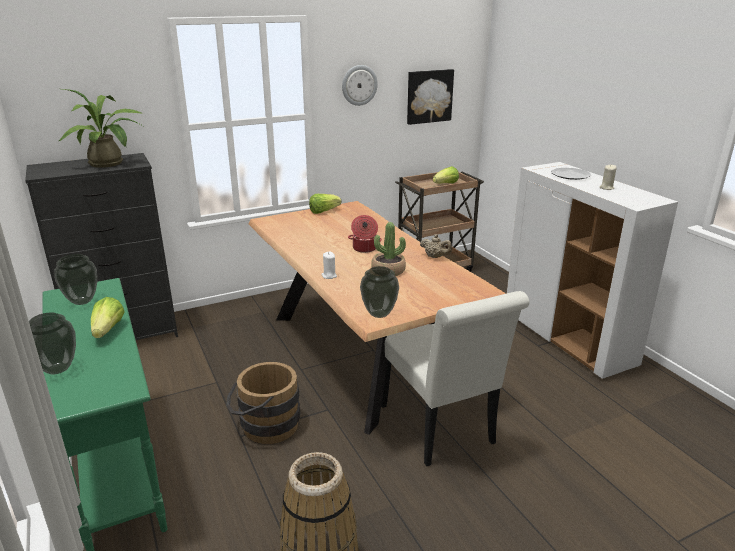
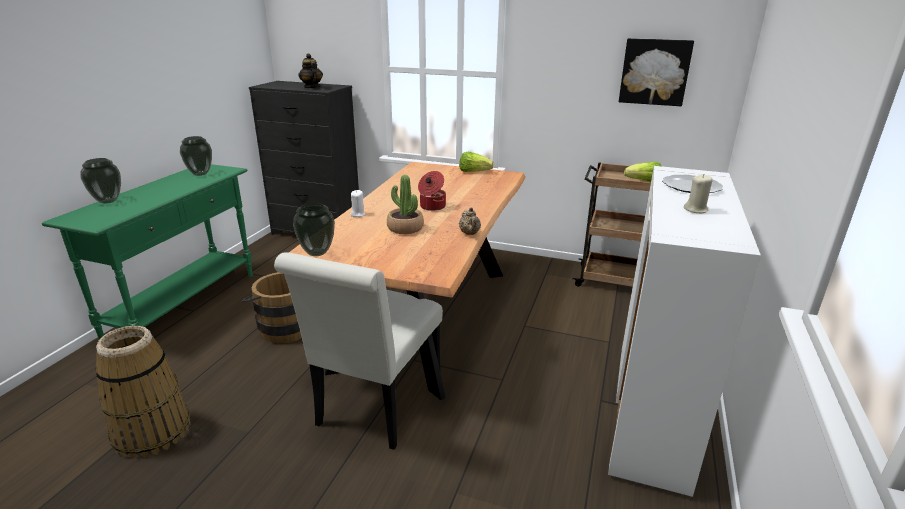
camera: 45 degrees right, 0 degrees up
potted plant [59,89,143,168] -> teapot [299,53,323,89]
lettuce [91,297,125,338] -> none
wall clock [342,65,378,106] -> none

